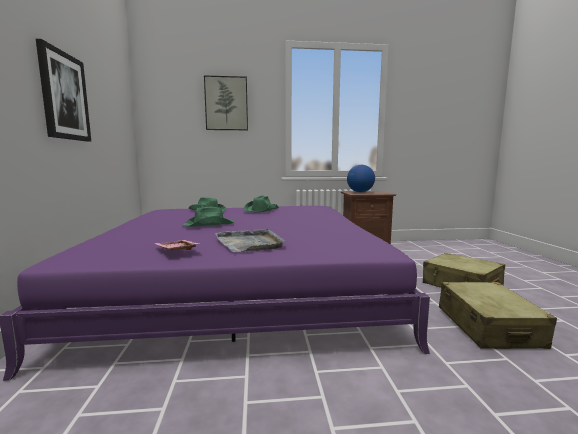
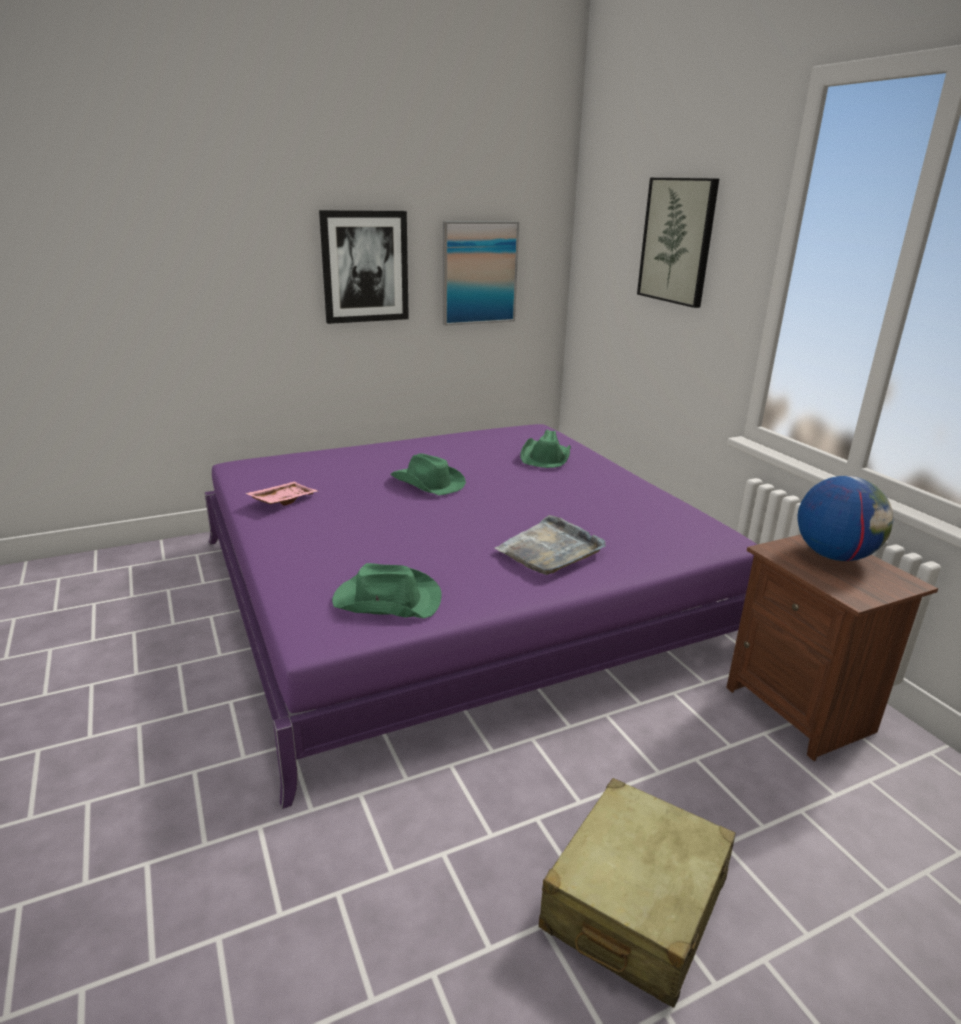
camera: 70 degrees right, 15 degrees up
grey tray [215,228,286,252] -> grey tray moved to [495,515,606,575]
green hat [244,195,279,213] -> green hat moved to [332,563,442,618]
beige suitcase [439,282,557,349] -> none
none -> picture [443,221,519,326]

